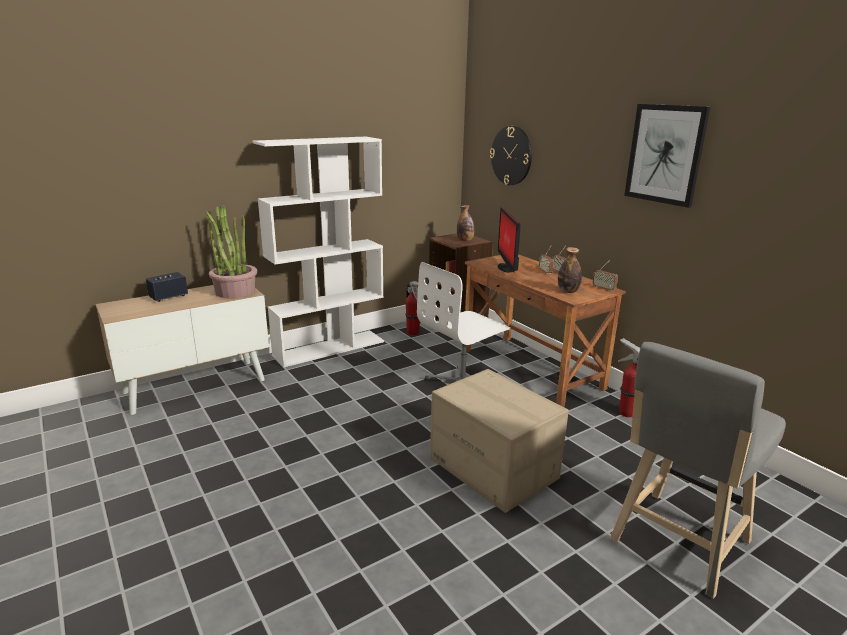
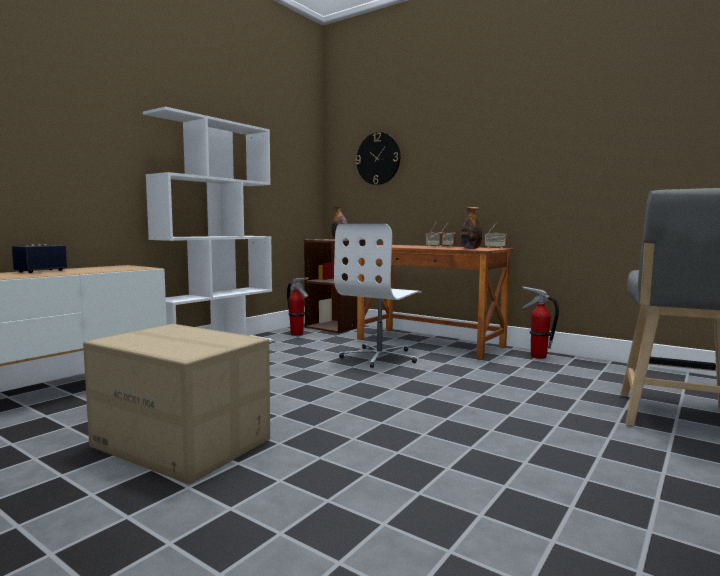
camera: 20 degrees left, 15 degrees down
potted plant [206,205,257,298] -> none
cardboard box [430,369,569,513] -> cardboard box moved to [83,324,270,484]
monitor [498,208,521,273] -> none
picture [624,104,710,208] -> none

